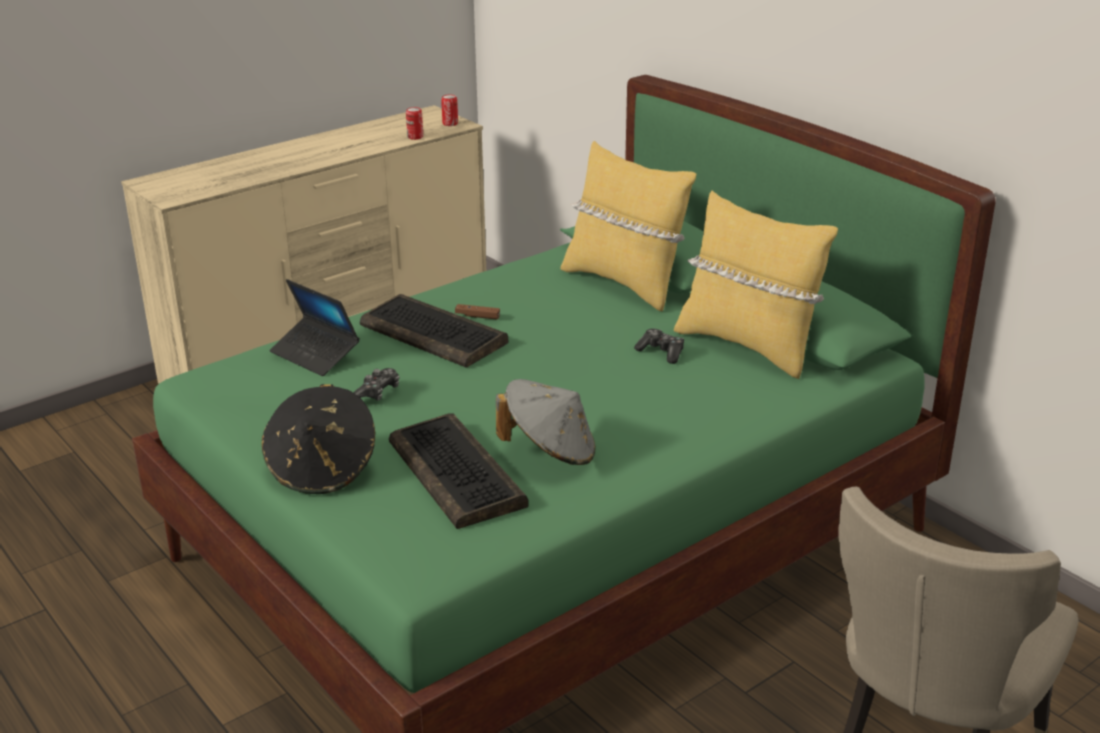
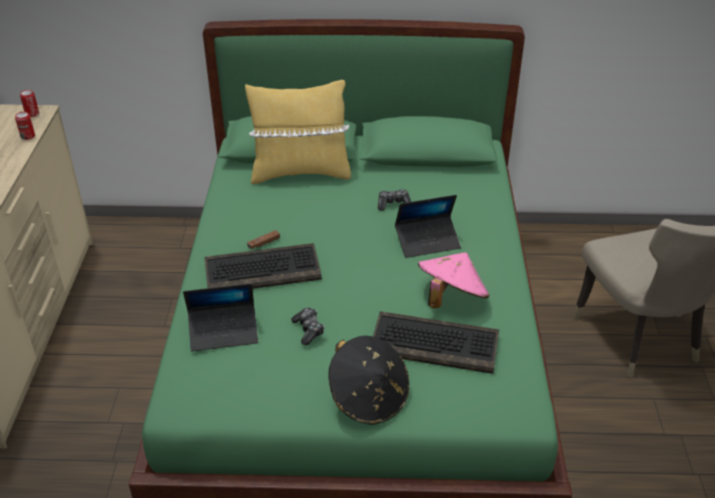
camera: 50 degrees left, 10 degrees up
grey hat [496,379,596,465] -> pink hat [418,252,489,308]
yellow pillow [674,191,838,379] -> none
none -> laptop [395,195,461,258]

